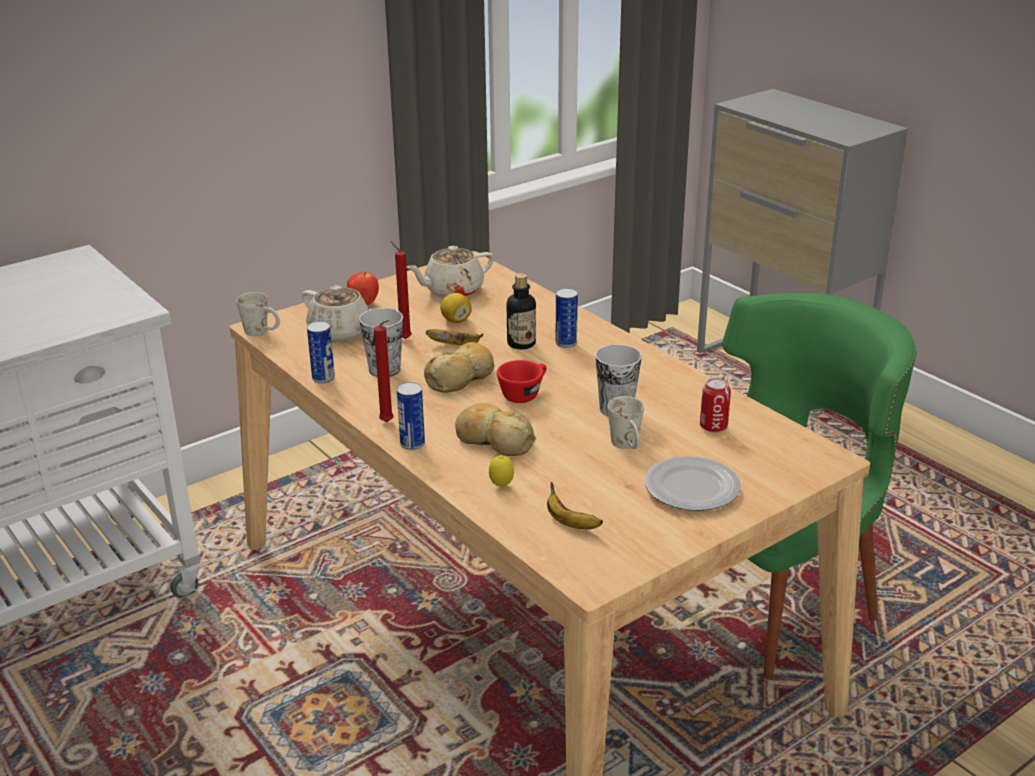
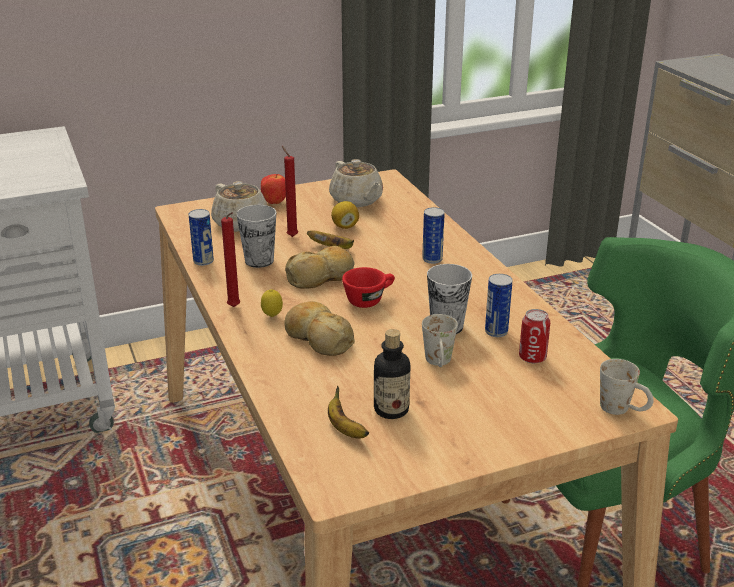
camera: 15 degrees right, 0 degrees up
white mug [236,292,280,336] -> white mug moved to [600,359,654,415]
can [397,382,425,450] -> can moved to [485,274,513,337]
beige teapot [407,246,494,298] -> beige teapot turned 105 degrees counterclockwise [329,159,383,207]
lemon [489,455,514,487] -> lemon moved to [261,289,283,317]
bottle [507,273,536,349] -> bottle moved to [374,329,410,419]
plate [645,456,741,511] -> none

